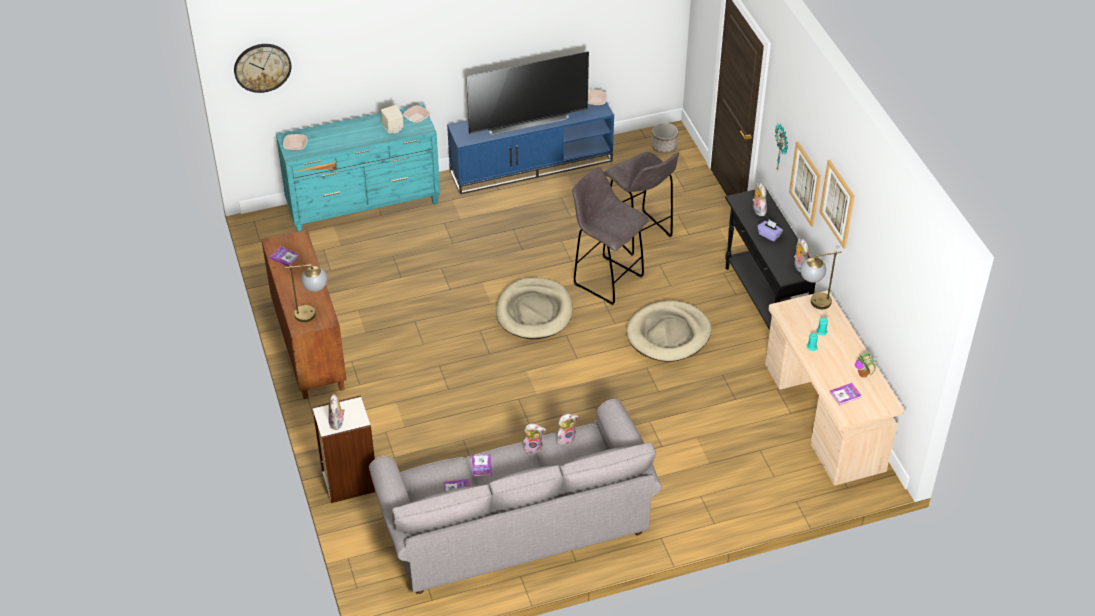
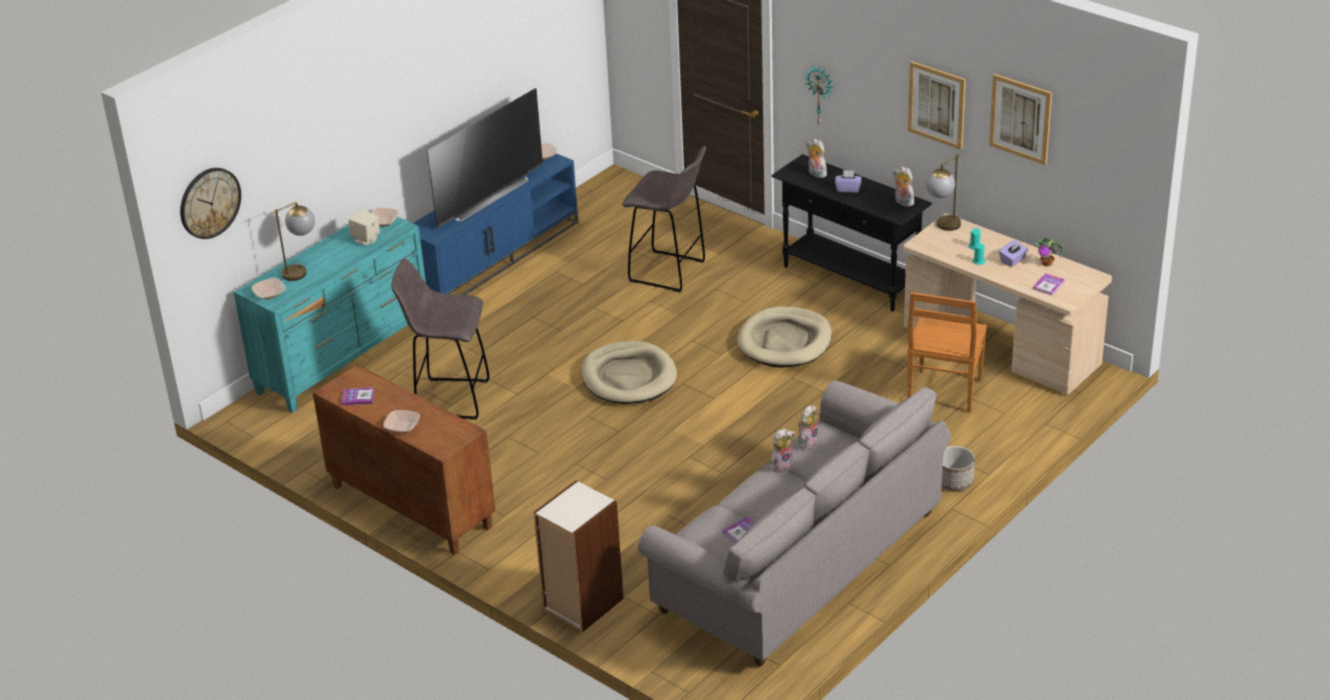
camera: 30 degrees left, 10 degrees down
table lamp [284,264,327,322] -> table lamp moved to [269,202,315,281]
plush toy [328,394,345,430] -> none
book [472,454,492,477] -> none
grey stool [572,167,649,305] -> grey stool moved to [391,258,489,420]
planter [651,123,678,154] -> planter moved to [942,446,975,491]
picture [789,141,821,227] -> picture moved to [989,74,1052,165]
none -> bowl [384,410,420,433]
none -> brown chair [907,292,987,413]
none -> purple tissue box [999,241,1028,267]

